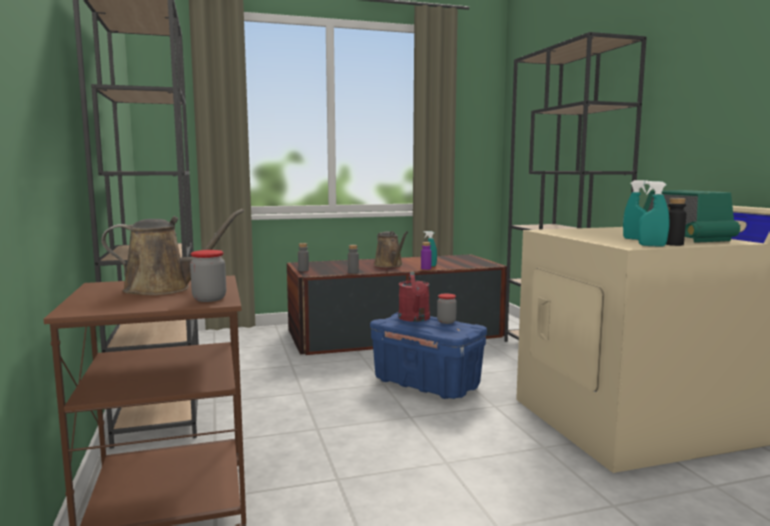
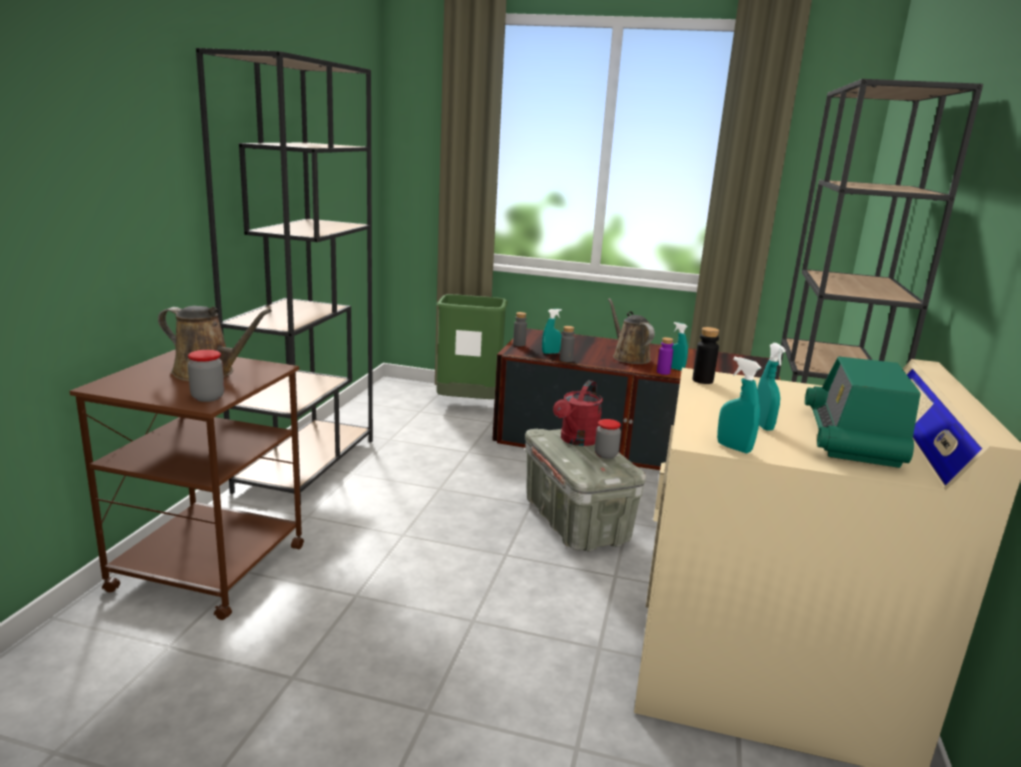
camera: 30 degrees right, 10 degrees up
blue storage box [370,312,487,399] -> grey storage box [525,429,646,552]
brown watering can [374,231,408,268] -> brown watering can turned 150 degrees clockwise [608,298,655,364]
black bottle [666,198,687,246] -> black bottle moved to [692,327,719,384]
none -> green trash can [436,294,508,399]
none -> turquoise spray bottle [542,309,562,354]

